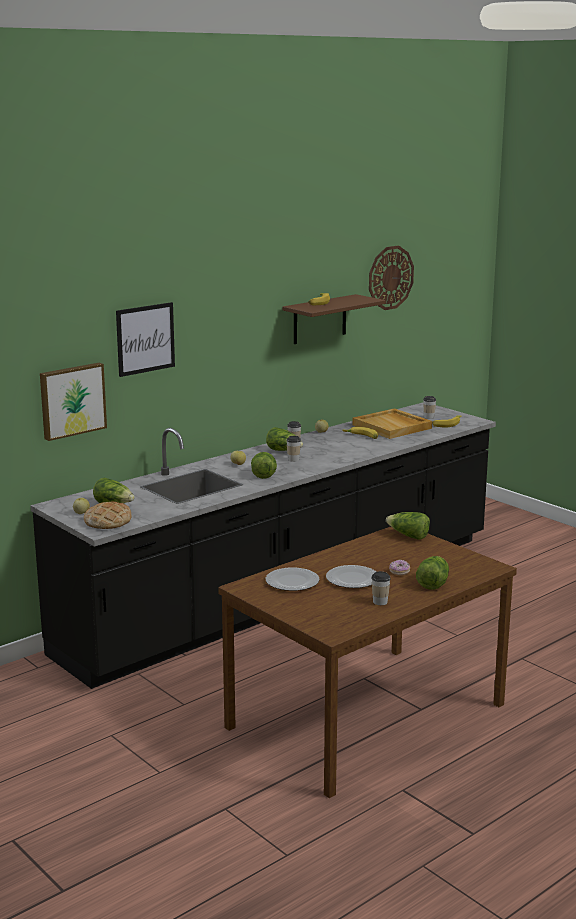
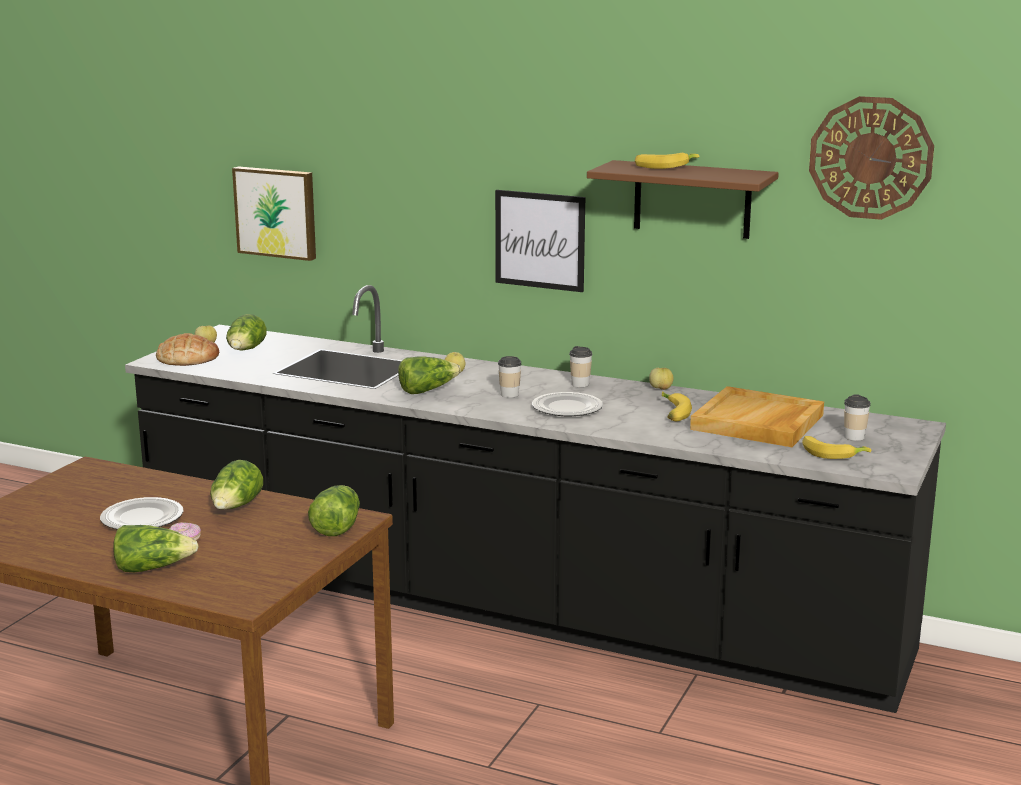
camera: 65 degrees right, 0 degrees up
picture [116,302,175,377] -> picture moved to [495,190,585,292]
plate [265,567,320,591] -> plate moved to [532,392,603,416]
lettuce [266,427,303,451] -> lettuce moved to [210,460,263,510]
cup [371,571,391,605] -> none

